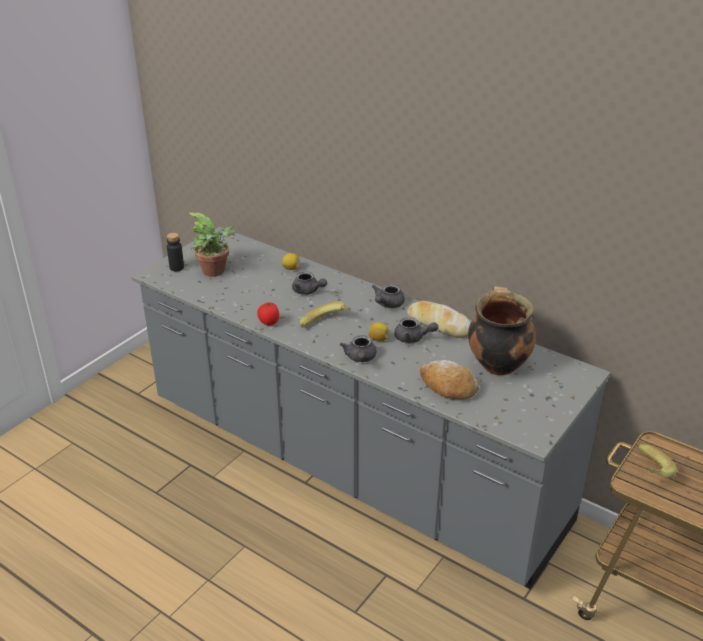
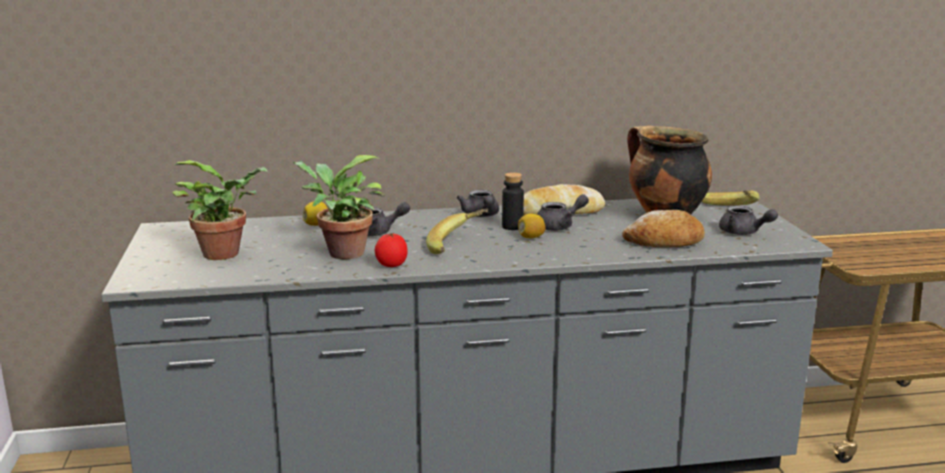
camera: 45 degrees left, 15 degrees down
black bottle [167,233,184,271] -> black bottle moved to [502,172,524,230]
grey teapot [340,335,376,362] -> grey teapot moved to [719,206,778,235]
banana [638,444,677,478] -> banana moved to [702,190,759,206]
none -> potted plant [293,155,385,259]

